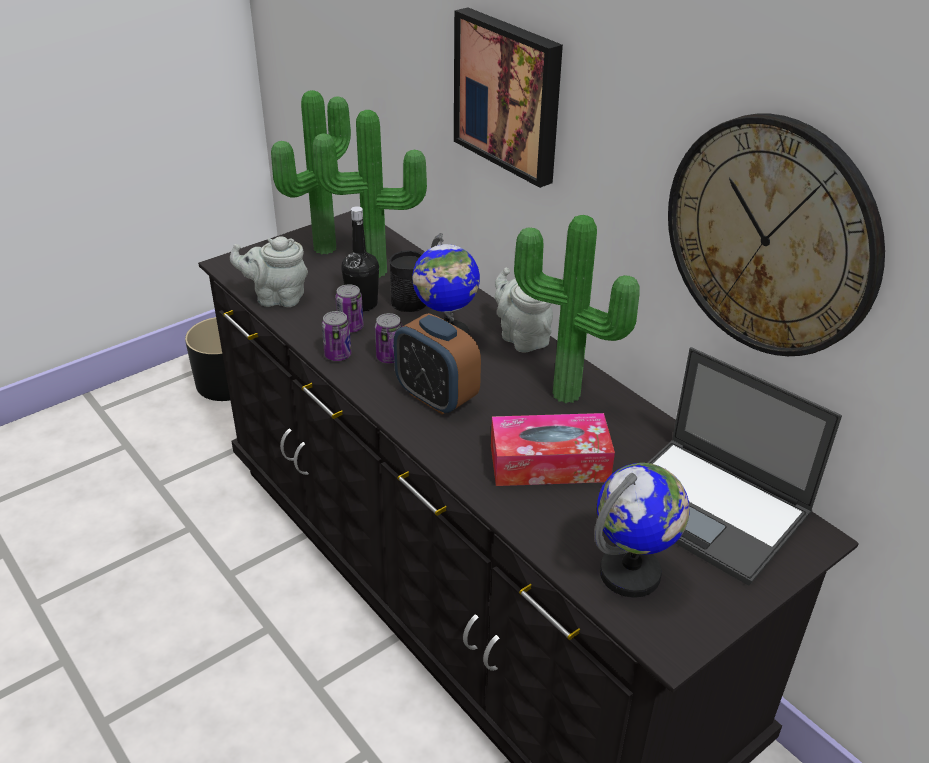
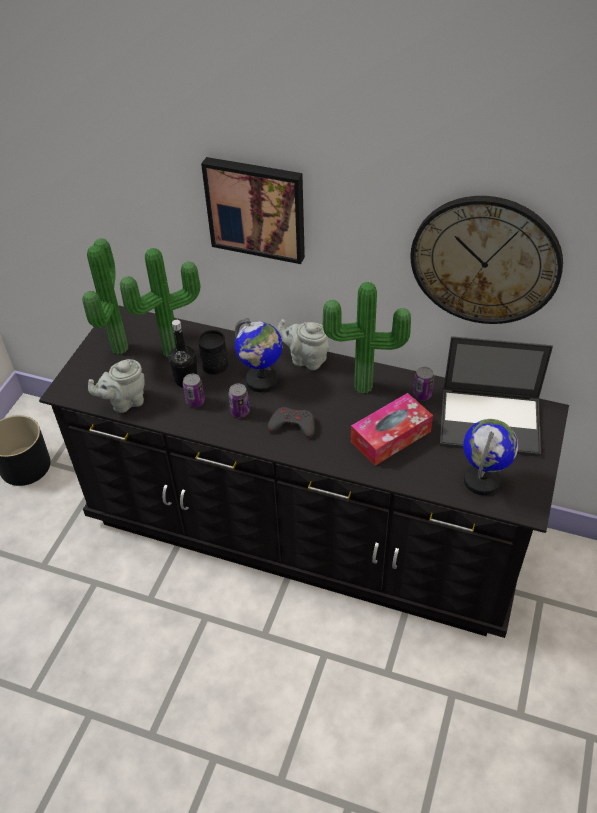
camera: 30 degrees left, 10 degrees up
can [322,311,351,361] -> can moved to [413,367,434,400]
alarm clock [394,313,481,415] -> grey game controller [267,407,315,438]

